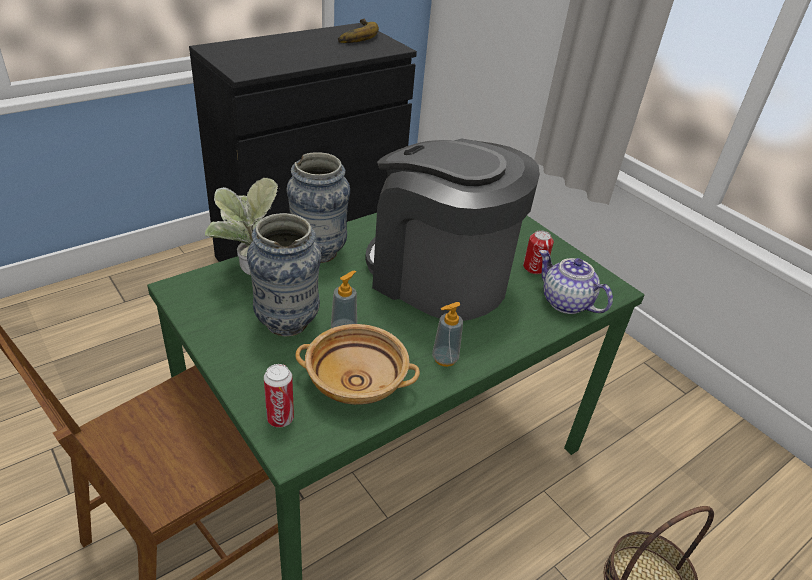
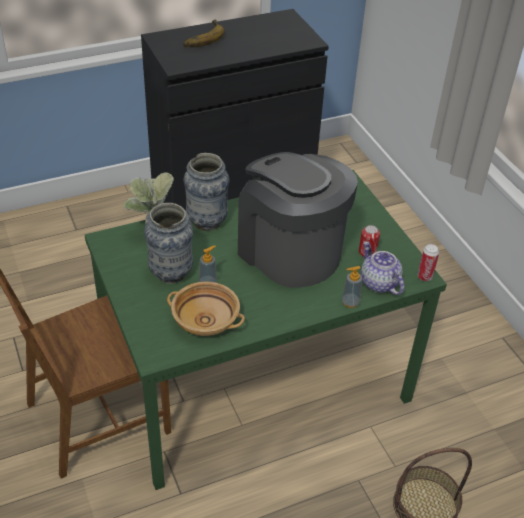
camera: 15 degrees right, 5 degrees up
can [264,364,294,427] -> can moved to [417,244,439,281]
banana [338,18,379,43] -> banana moved to [183,20,224,47]
soap dispenser [432,302,463,367] -> soap dispenser moved to [342,266,362,308]

